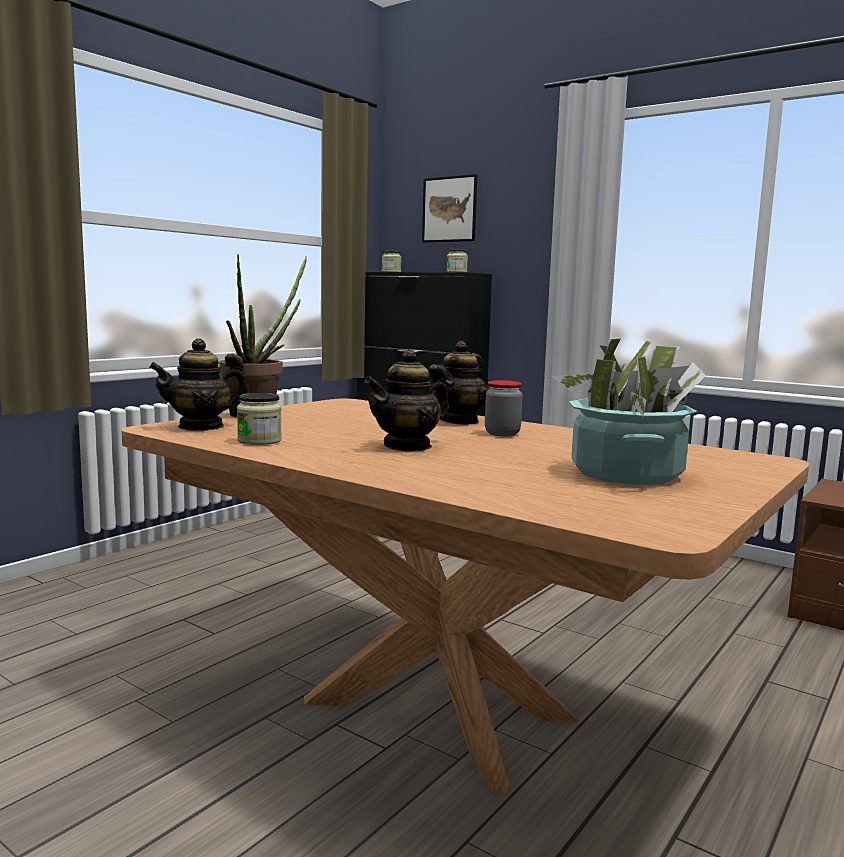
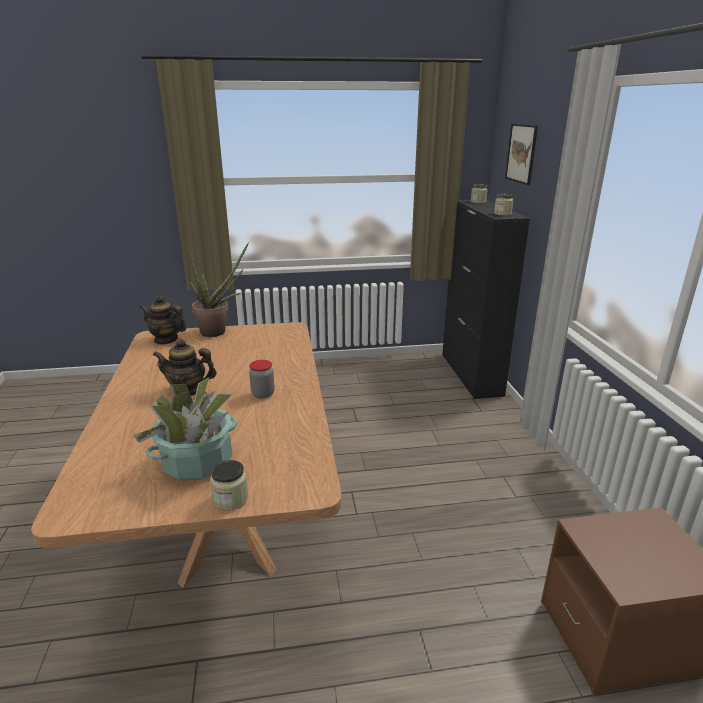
camera: 45 degrees right, 15 degrees up
jar [237,393,282,445] -> jar moved to [210,460,248,511]
teapot [432,341,488,425] -> none

